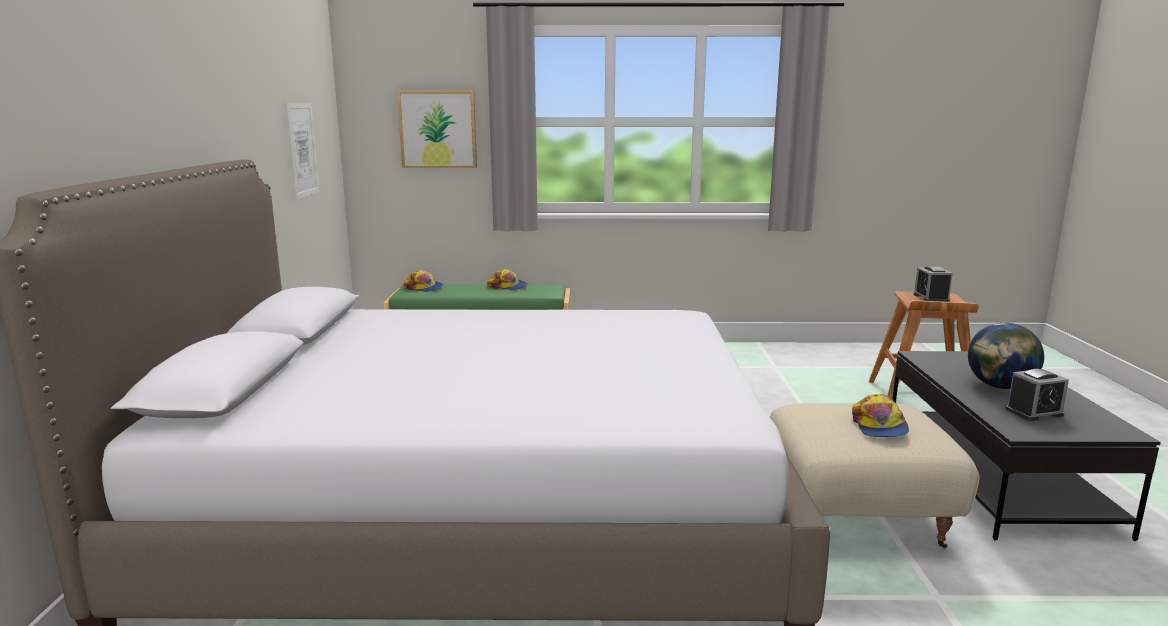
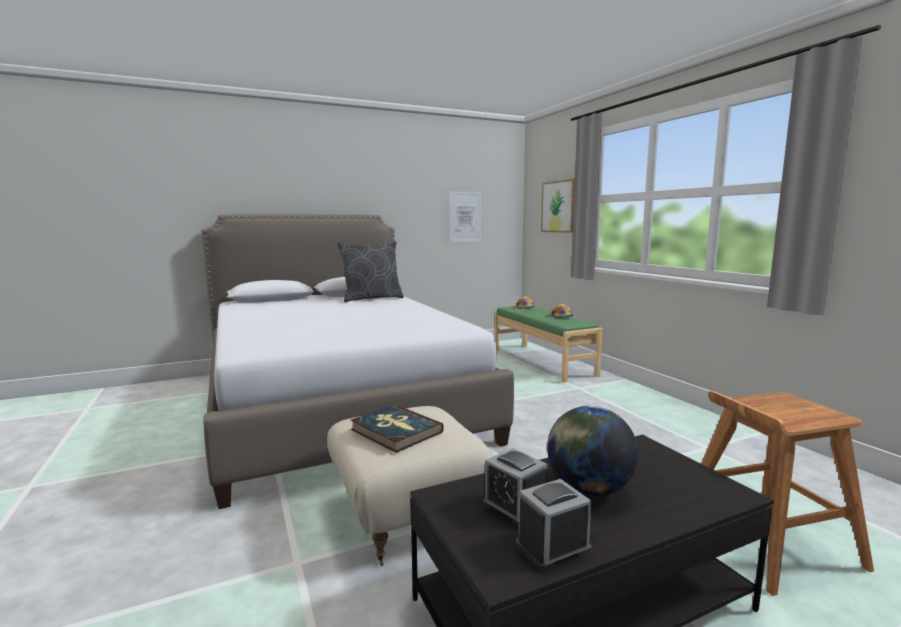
camera: 65 degrees right, 5 degrees down
cap [852,394,909,437] -> book [350,404,444,453]
alarm clock [914,267,953,302] -> alarm clock moved to [515,479,592,571]
none -> grey pillow [338,241,404,302]

